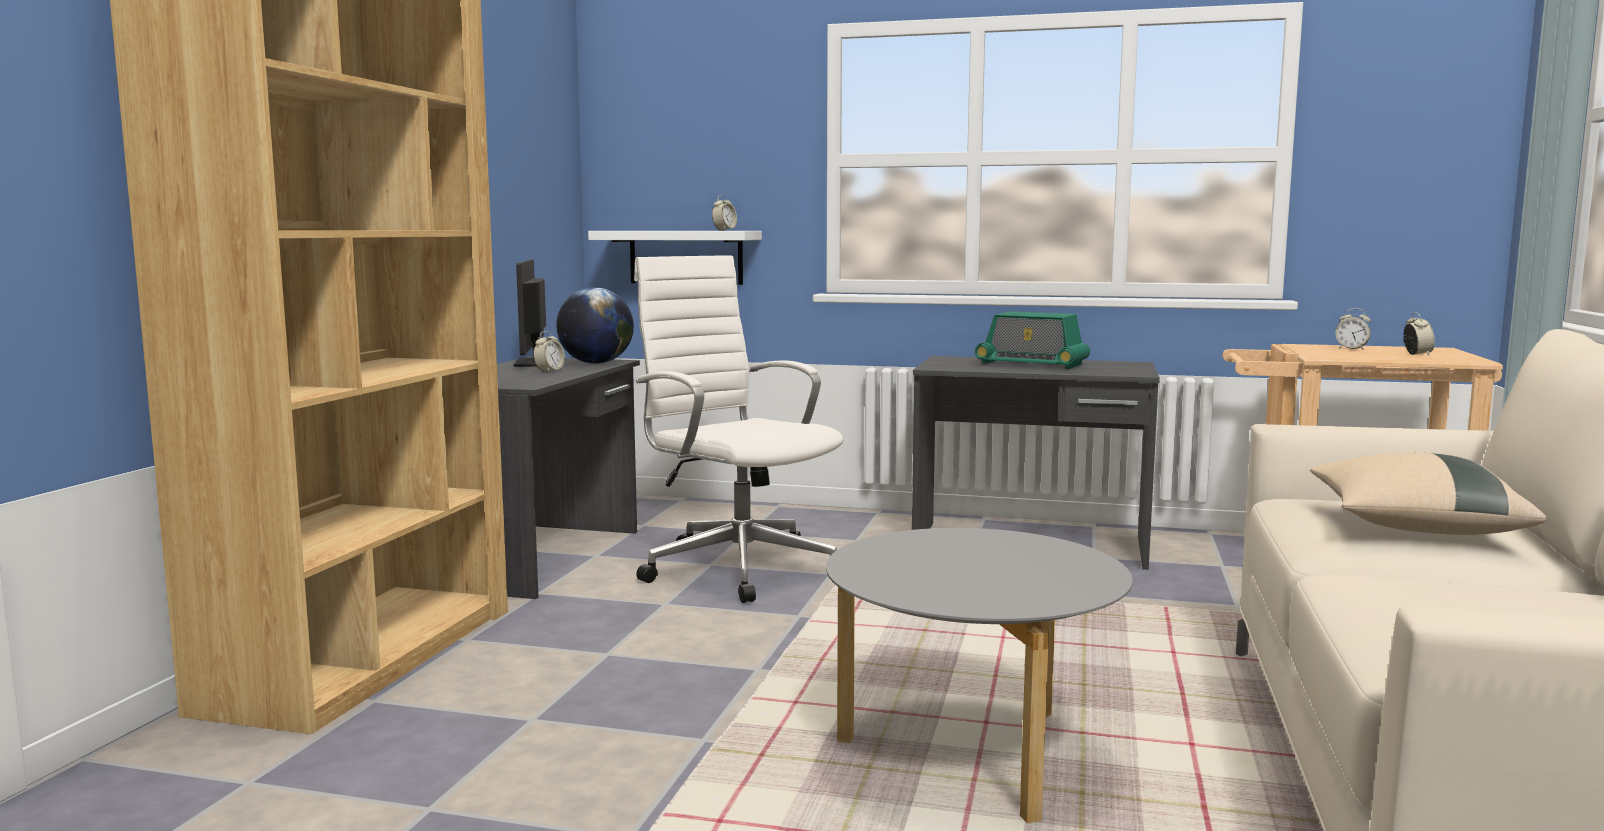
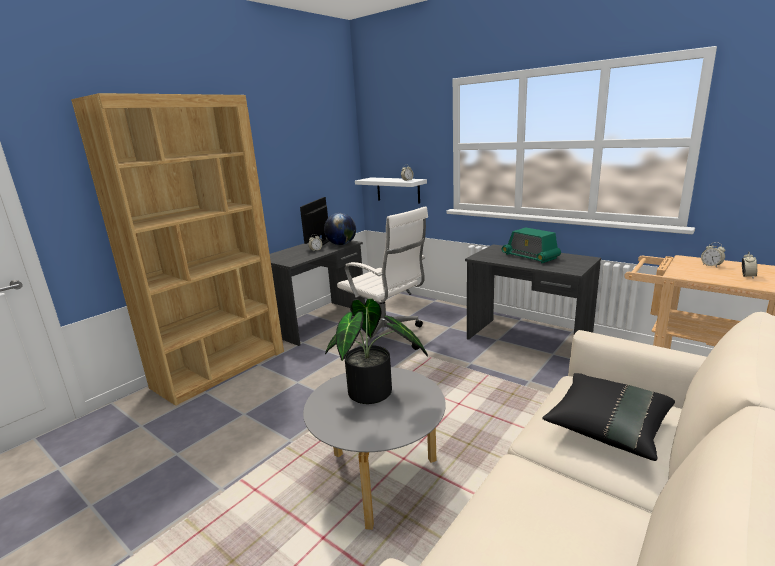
camera: 25 degrees right, 10 degrees up
white office chair [634,255,843,603] -> white office chair turned 150 degrees clockwise [337,206,428,350]
beige pillow [1310,453,1546,535] -> black pillow [542,373,675,461]
none -> potted plant [325,298,428,404]

